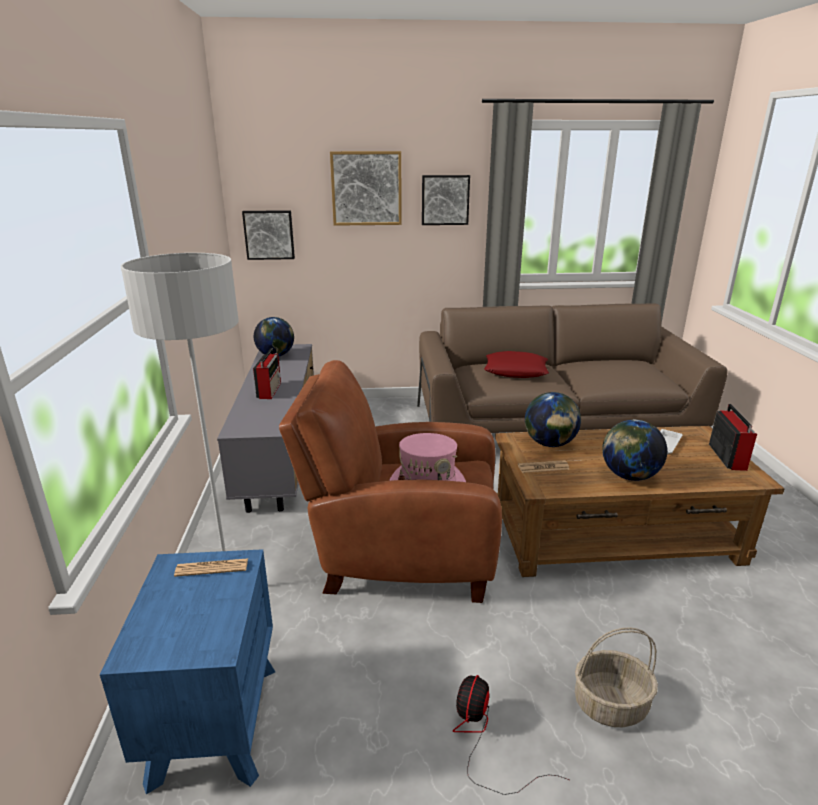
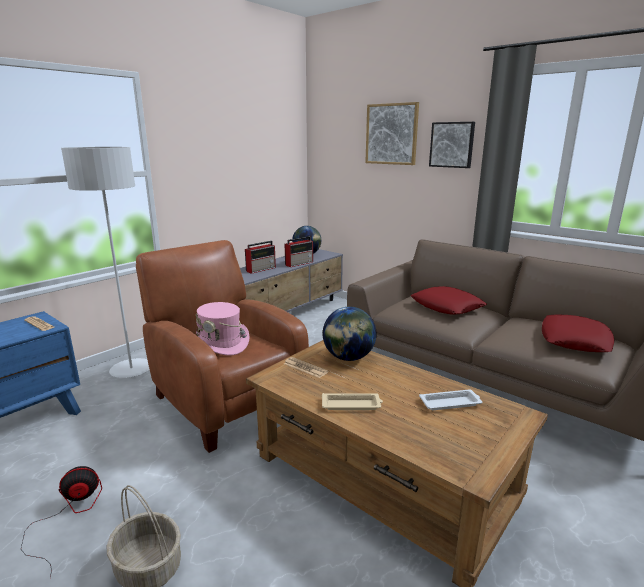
camera: 45 degrees right, 5 degrees down
picture [242,210,295,260] -> none
globe [602,419,667,481] -> beige tray [322,393,383,410]
radio [709,404,757,471] -> radio moved to [285,236,313,267]
none -> red pillow [542,315,614,352]

